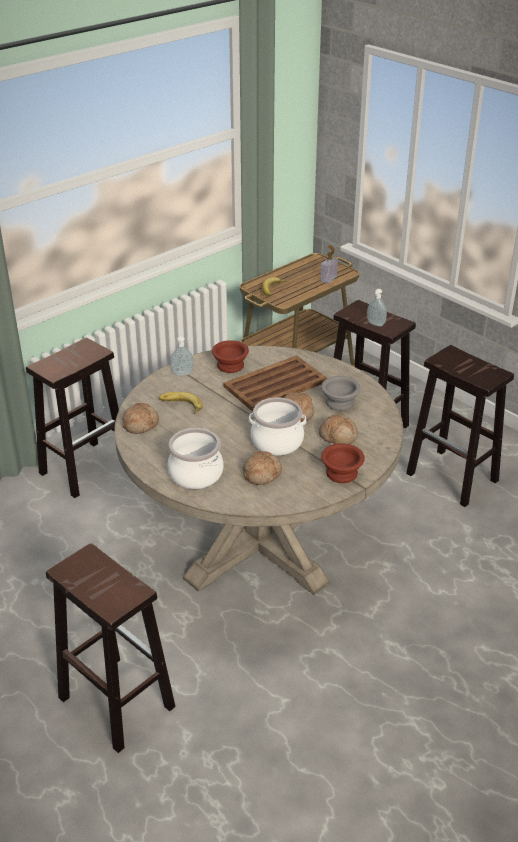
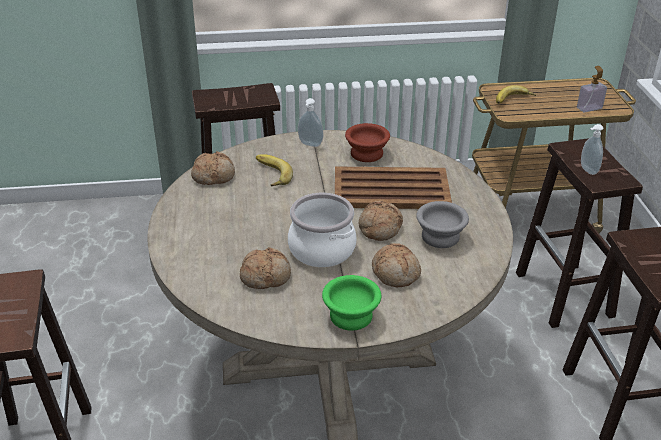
camera: 35 degrees right, 0 degrees up
cooking pot [167,428,223,489] -> none
brown bowl [321,443,365,483] -> green bowl [322,275,381,331]

